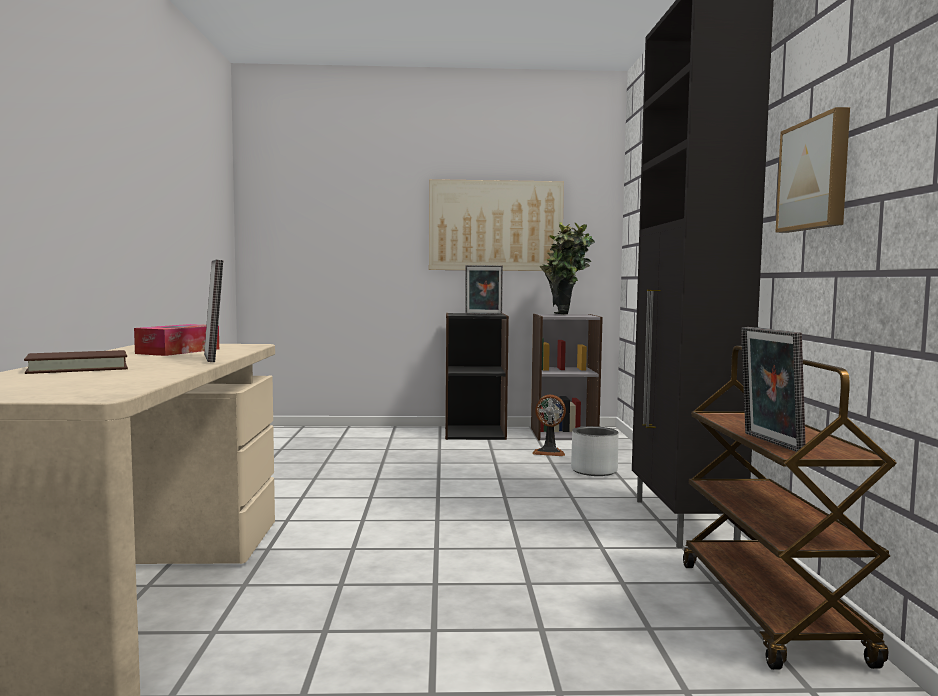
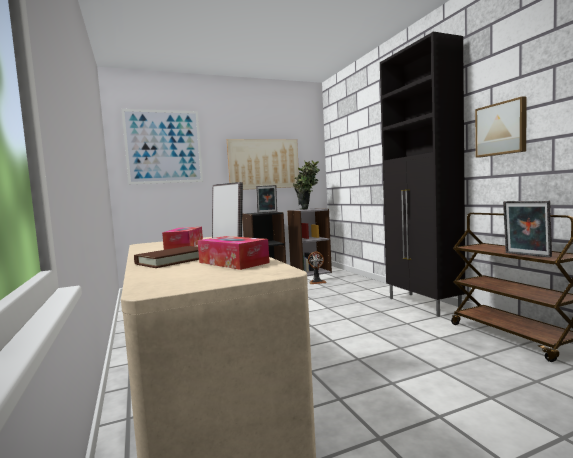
camera: 20 degrees left, 0 degrees up
grey planter [571,426,619,476] -> none
none -> picture [122,109,203,184]
none -> tissue box [198,236,270,270]

